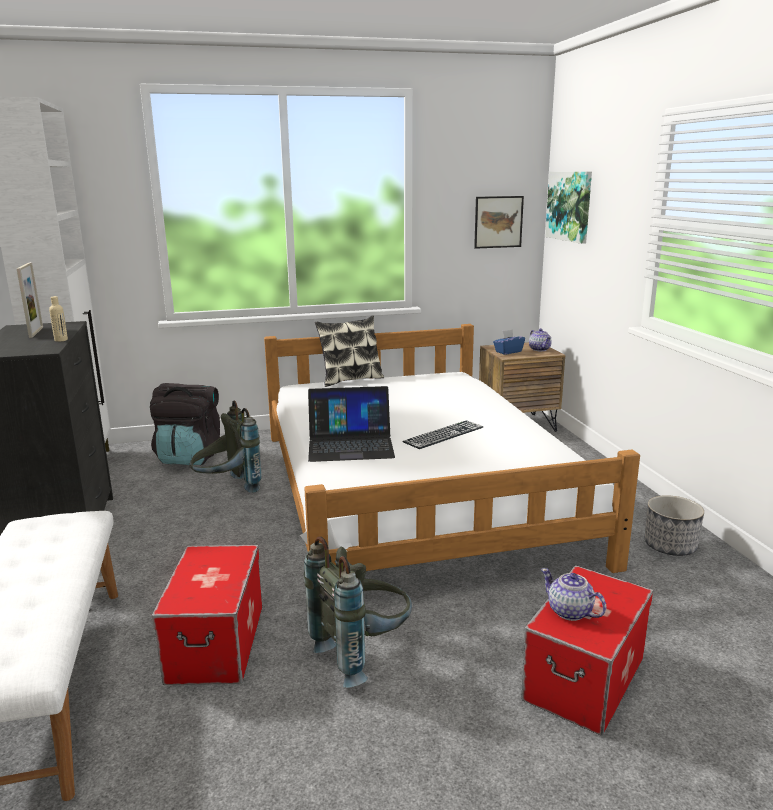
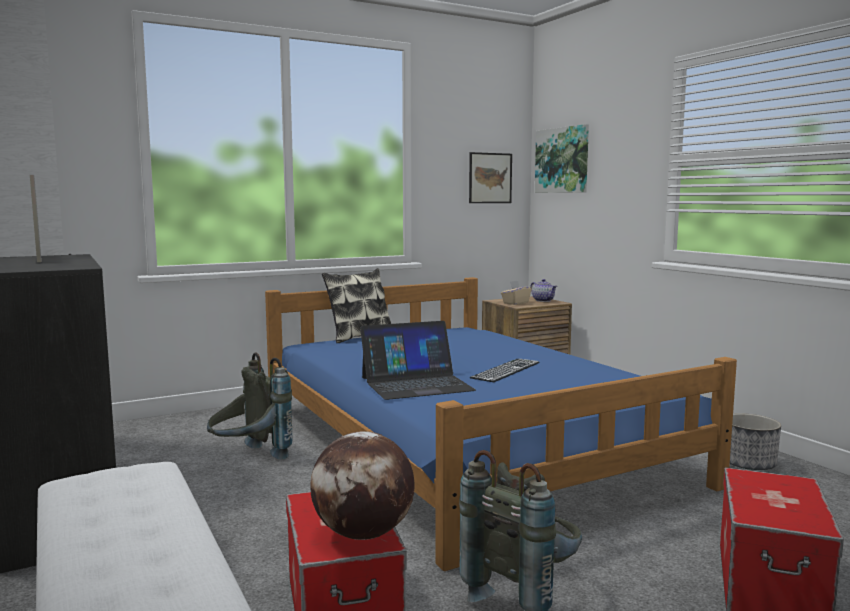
camera: 15 degrees left, 10 degrees down
beige bottle [49,296,68,342] -> none
black backpack [150,383,220,465] -> none
white bed [264,324,640,573] -> blue bed [265,277,737,571]
blue tissue box [493,329,525,355] -> beige tissue box [501,280,531,305]
teapot [541,568,607,621] -> none
none -> globe [310,431,414,540]

